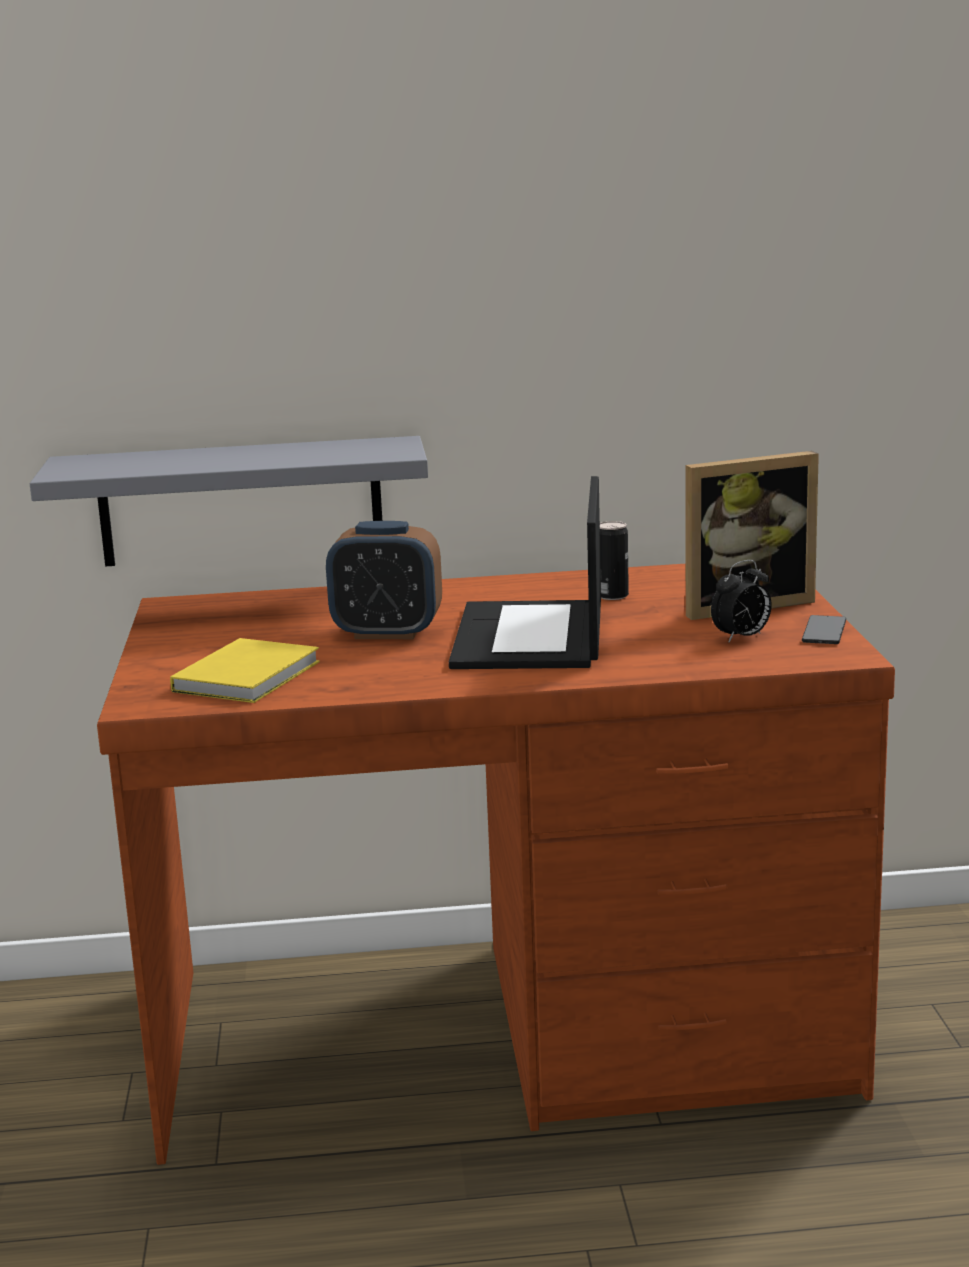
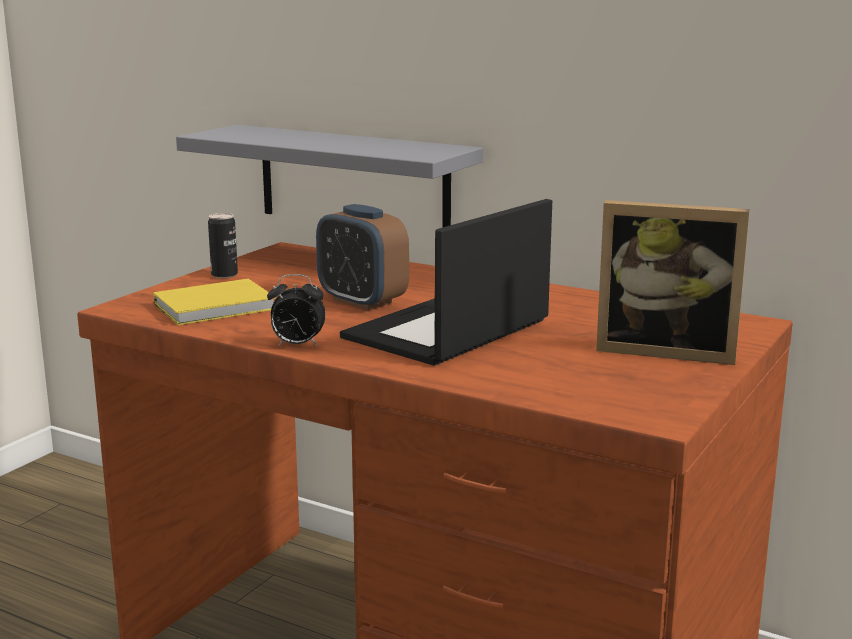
camera: 35 degrees right, 0 degrees up
can [600,521,629,600] -> can moved to [208,213,238,278]
alarm clock [711,560,772,643] -> alarm clock moved to [267,274,326,346]
phone [802,615,846,644] -> none

